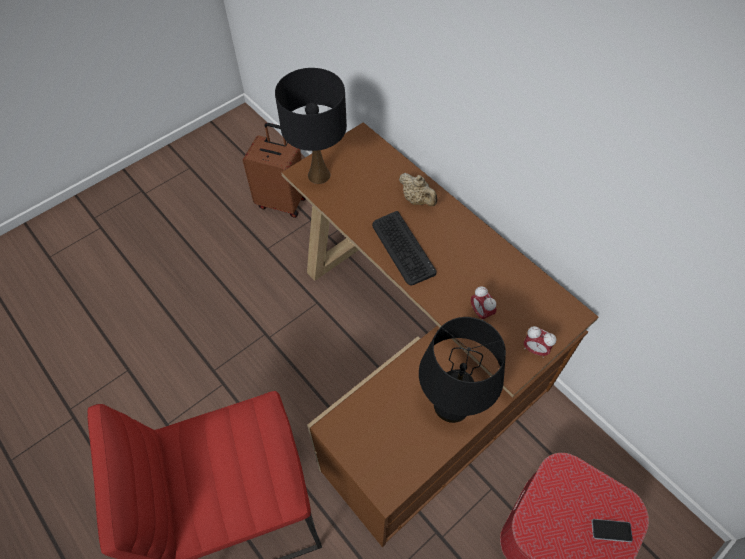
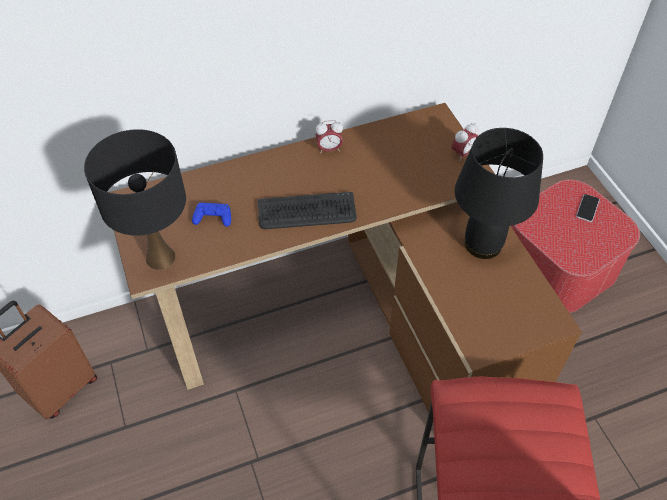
camera: 70 degrees left, 5 degrees down
beige teapot [399,173,437,206] -> none
alarm clock [471,286,496,320] -> alarm clock moved to [315,120,343,154]
none -> blue game controller [192,203,231,227]

